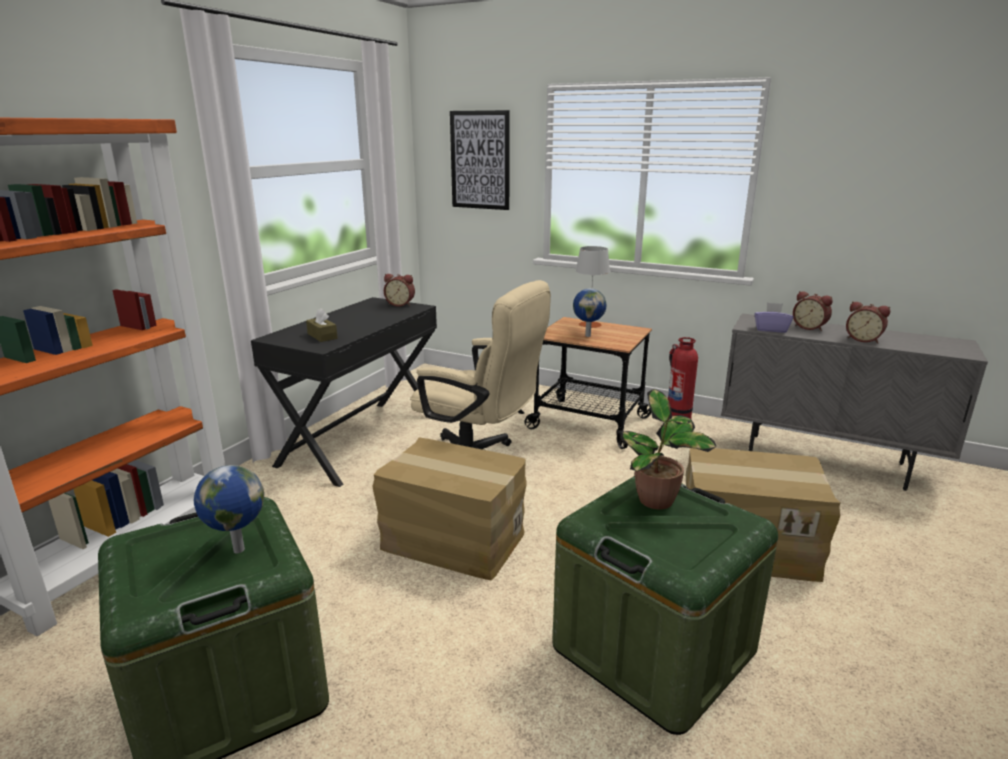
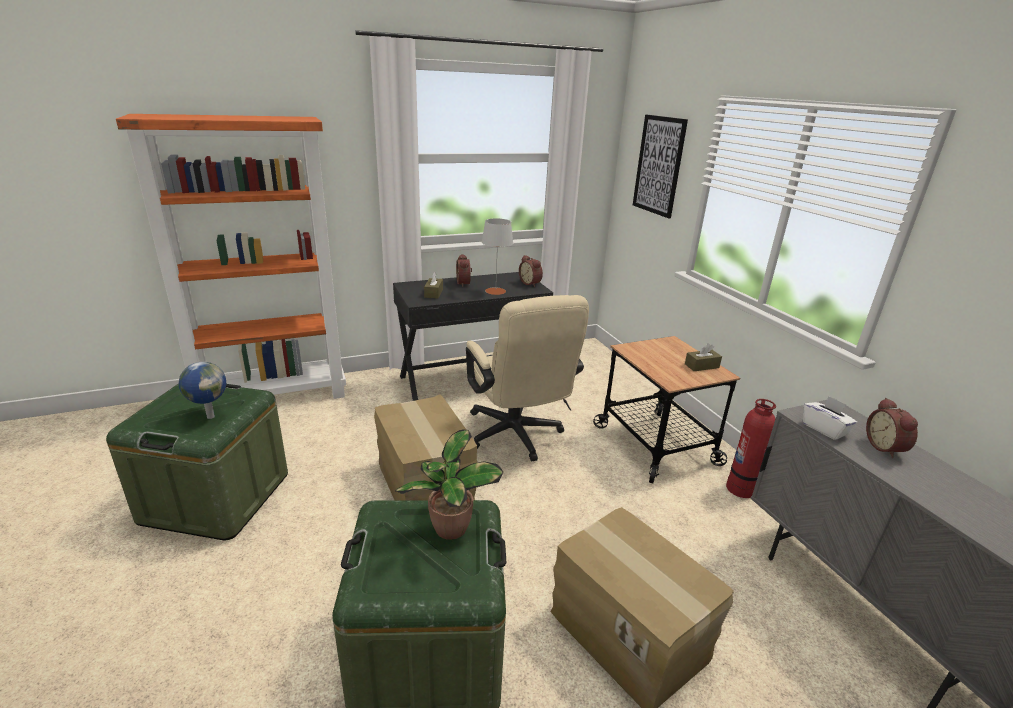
camera: 40 degrees right, 5 degrees up
globe [573,288,606,337] -> none
grey table lamp [576,246,610,328] -> grey table lamp moved to [482,218,513,295]
purple tissue box [754,302,793,333] -> white tissue box [803,396,857,440]
alarm clock [846,301,890,343] -> alarm clock moved to [456,254,472,287]
none -> brown tissue box [685,343,722,371]

